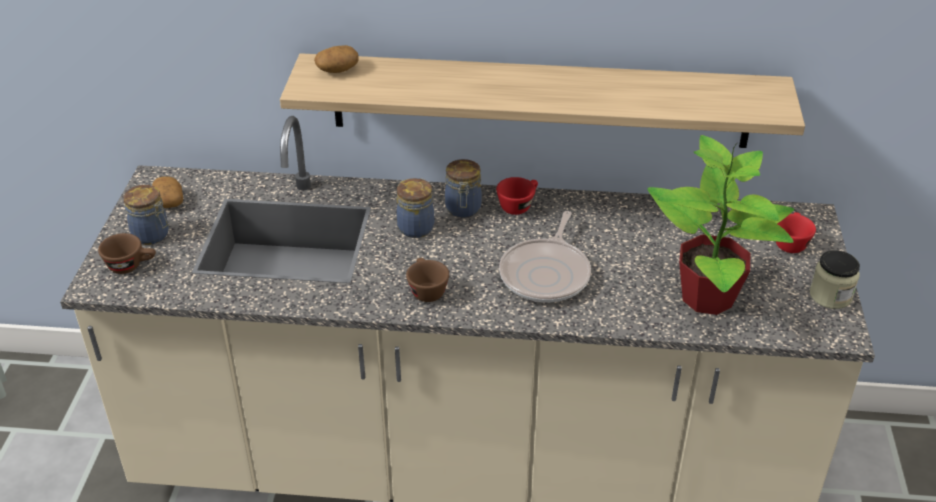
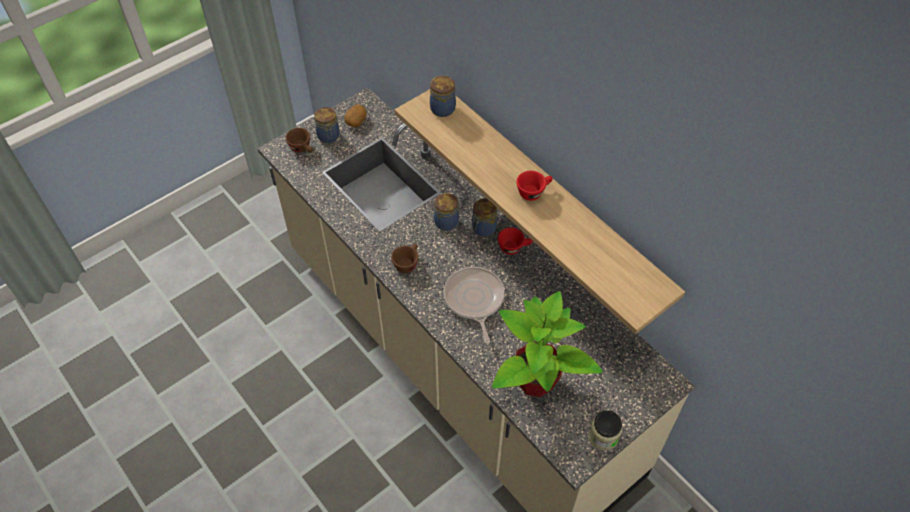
camera: 45 degrees right, 15 degrees up
potato [314,45,359,73] -> jar [430,75,456,117]
frying pan [499,211,591,302] -> frying pan turned 105 degrees clockwise [444,267,505,344]
red cup [776,212,816,253] -> red cup moved to [516,171,552,201]

